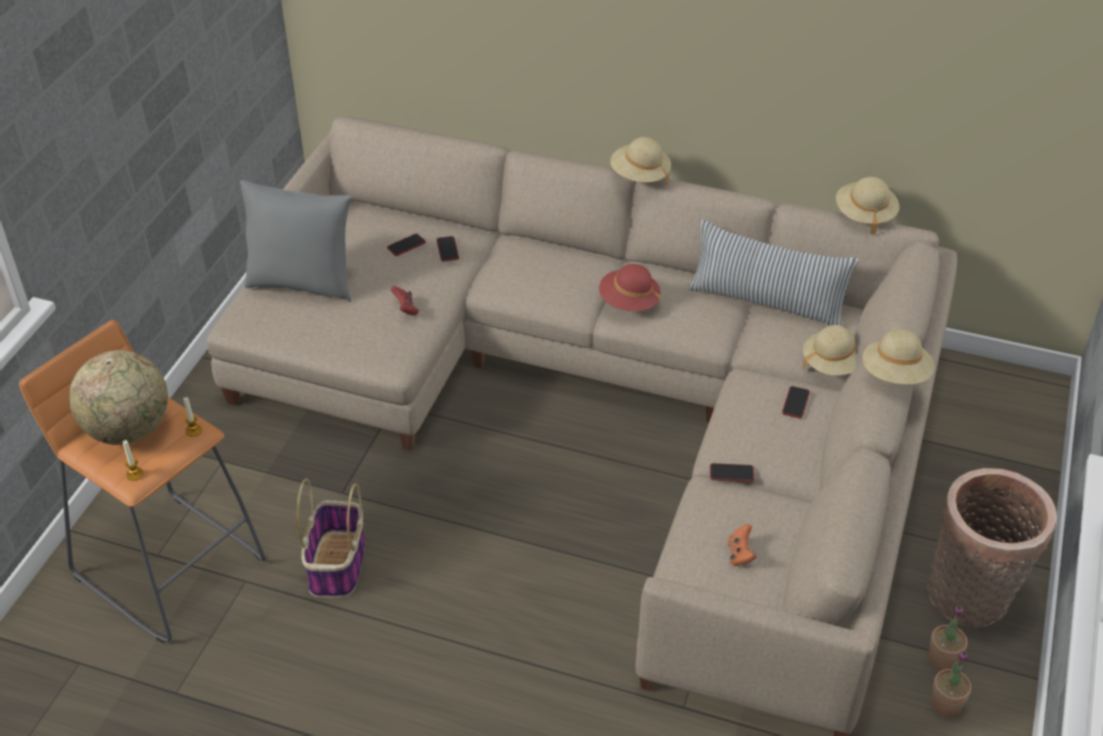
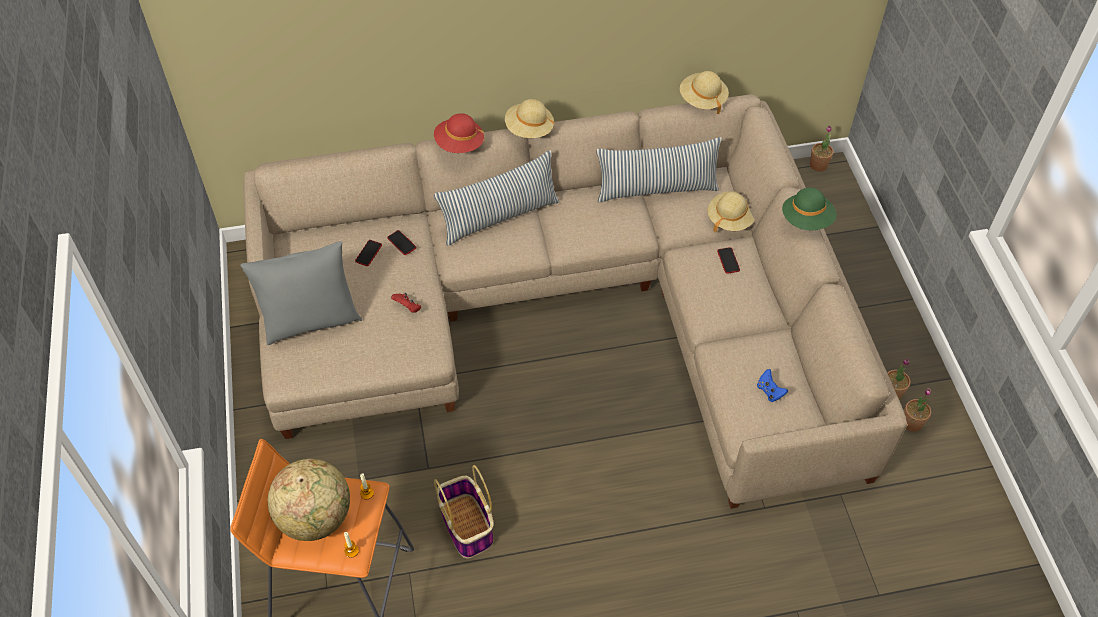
camera: 30 degrees left, 10 degrees up
red hat [599,264,661,311] -> red hat moved to [434,113,484,153]
phone [710,463,754,482] -> none
orange game controller [728,524,756,566] -> blue game controller [757,369,788,402]
beige hat [862,329,935,385] -> green hat [782,188,837,230]
basket [927,468,1057,627] -> none
none -> pillow [434,151,559,246]
none -> potted plant [810,126,833,172]

